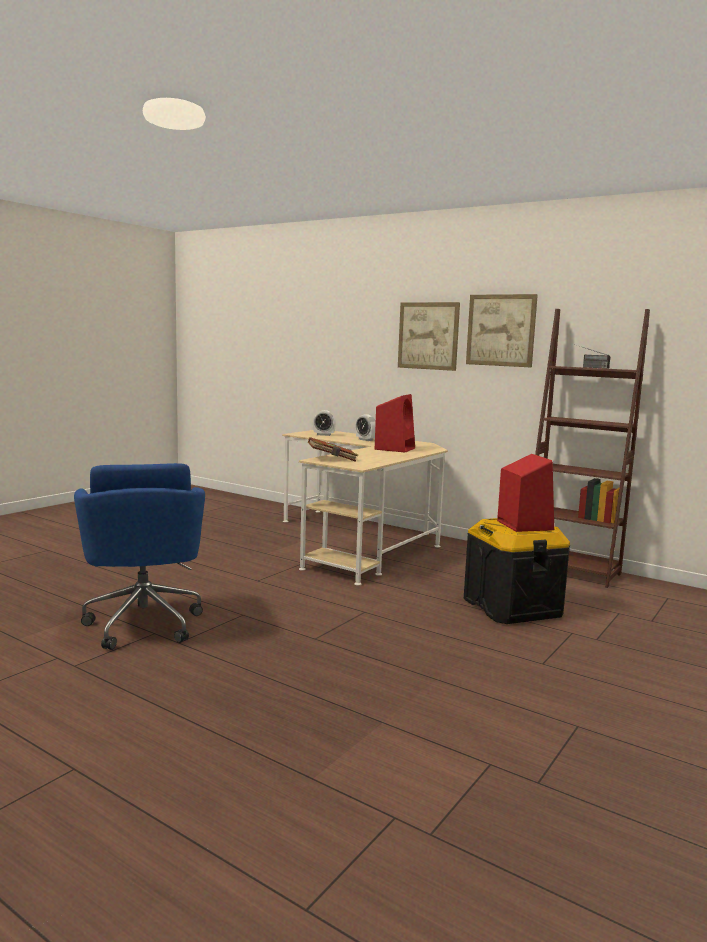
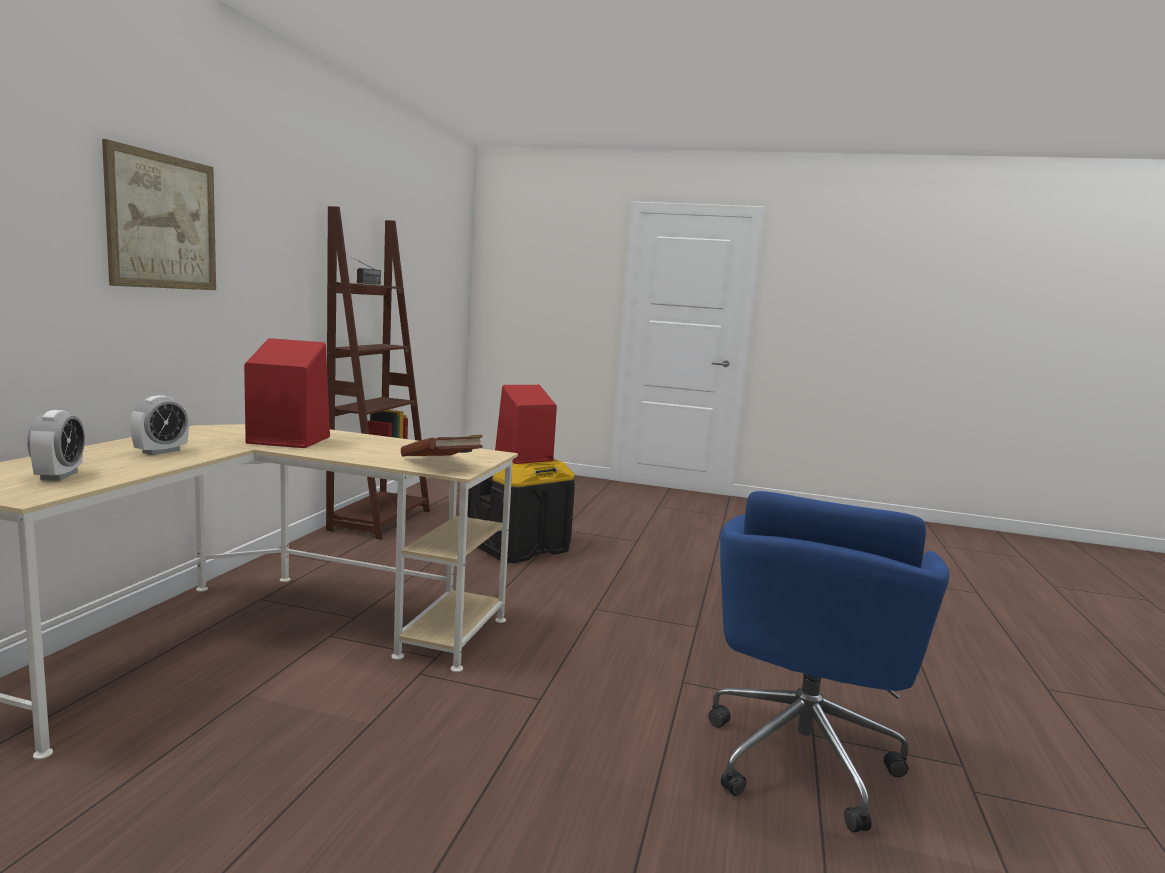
camera: 110 degrees left, 0 degrees up
blue office chair [74,463,205,650] -> blue office chair turned 150 degrees clockwise [709,491,950,833]
picture [466,294,538,367] -> none

